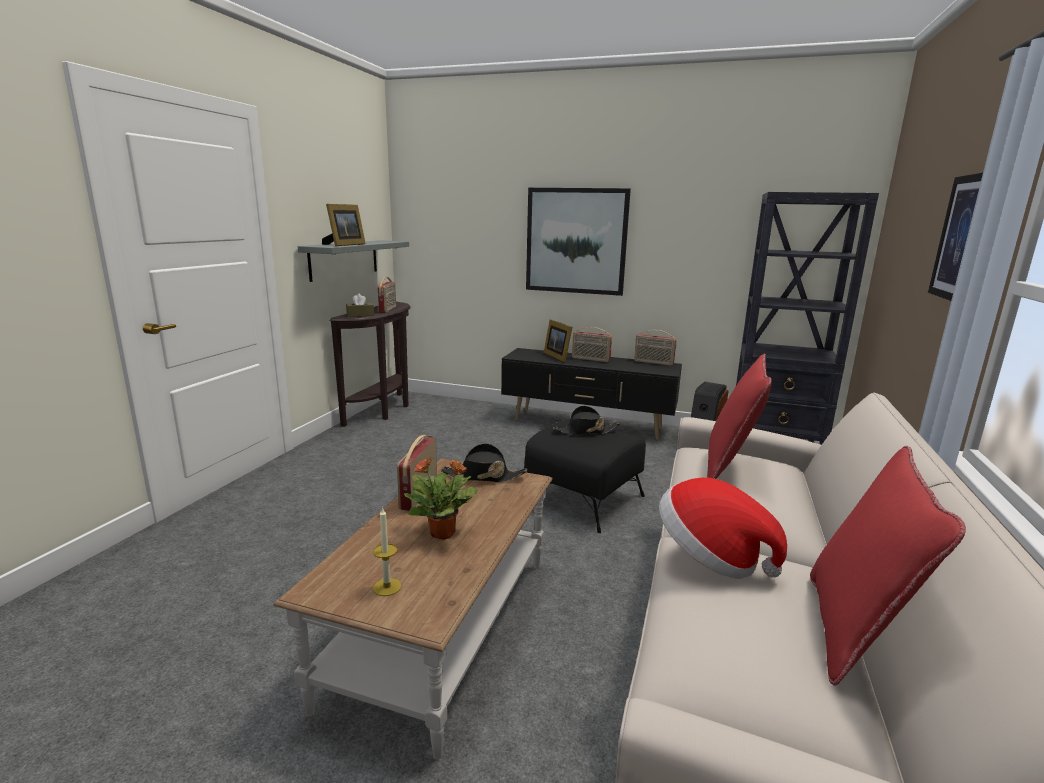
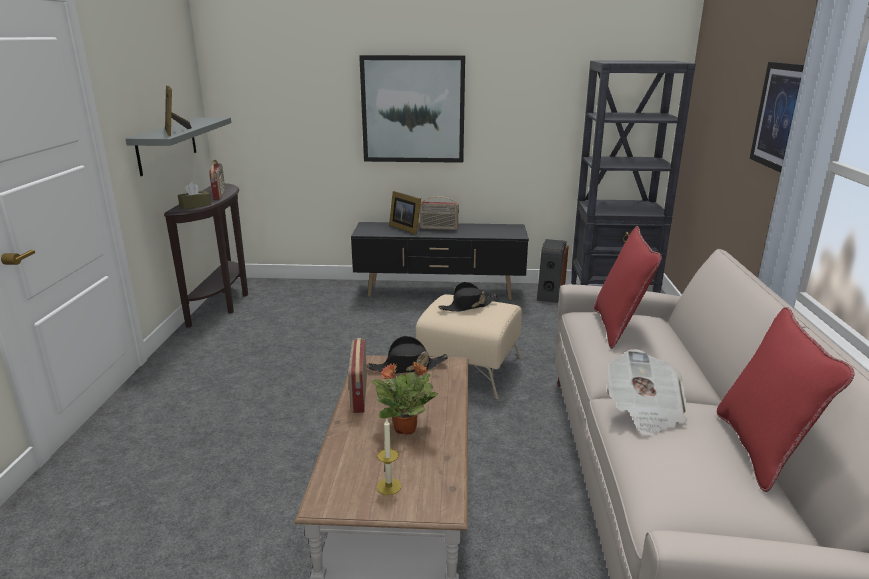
camera: 15 degrees left, 5 degrees up
picture frame [322,204,366,246] -> picture frame turned 150 degrees clockwise [165,85,192,136]
black ottoman [524,419,646,533] -> beige ottoman [415,294,522,399]
radio [634,330,677,366] -> none
hat [659,478,787,579] -> newspaper [606,349,687,436]

